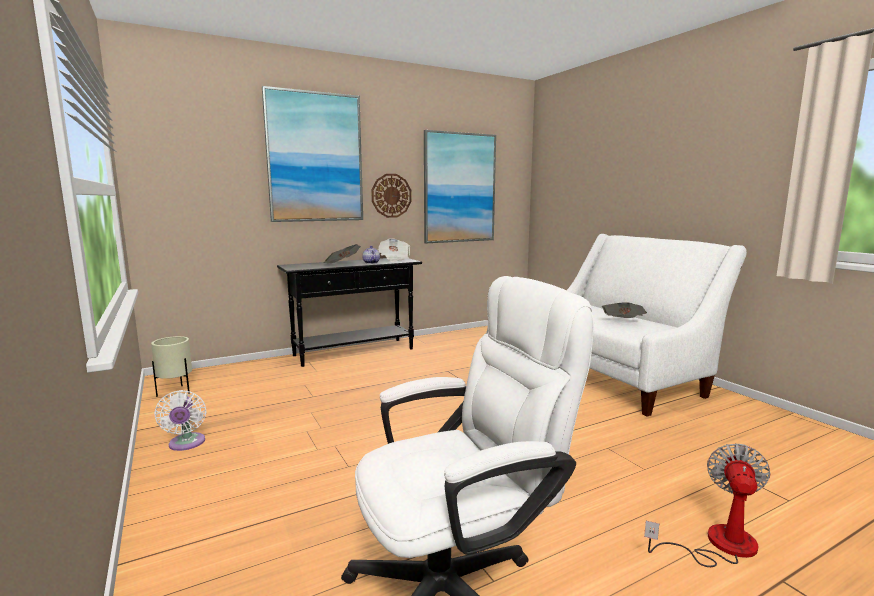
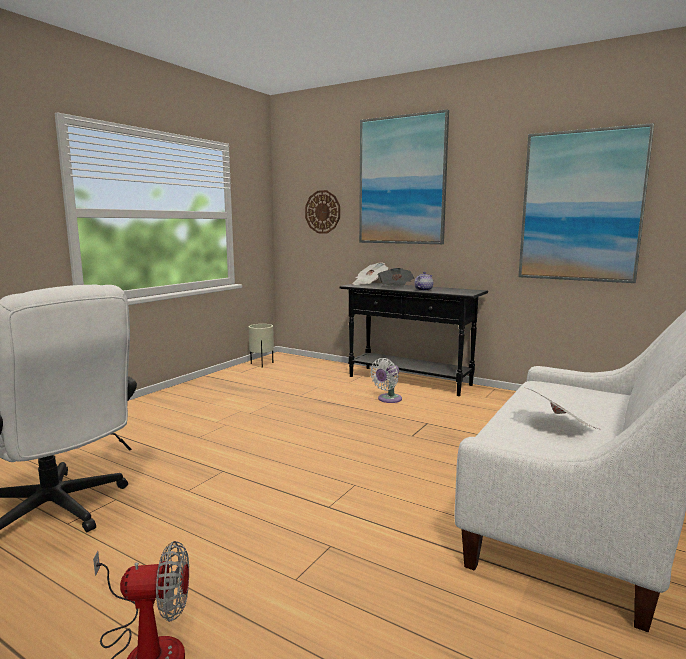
camera: 60 degrees right, 0 degrees up
white fan [154,390,207,451] -> white fan moved to [370,358,402,403]
wall clock [371,174,412,218] -> wall clock moved to [305,190,340,233]
newspaper [378,238,410,262] -> newspaper moved to [352,262,388,285]

